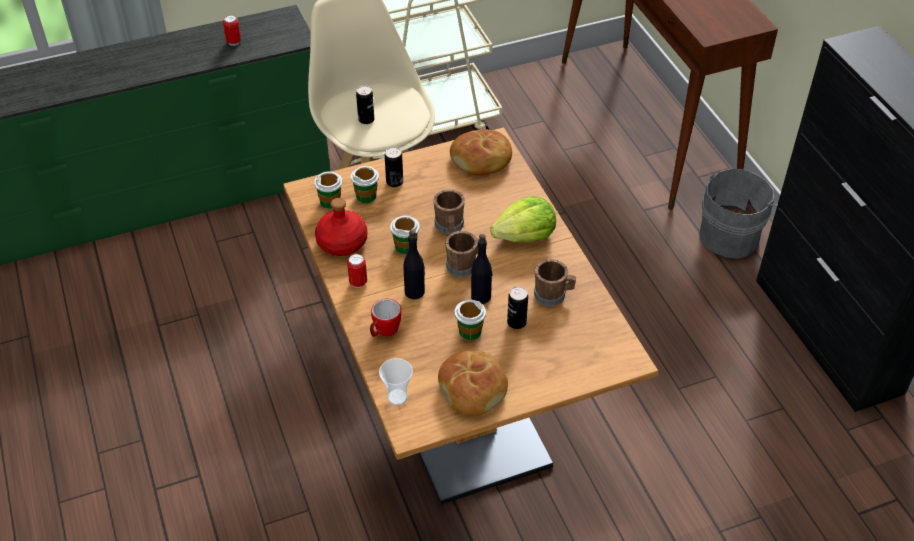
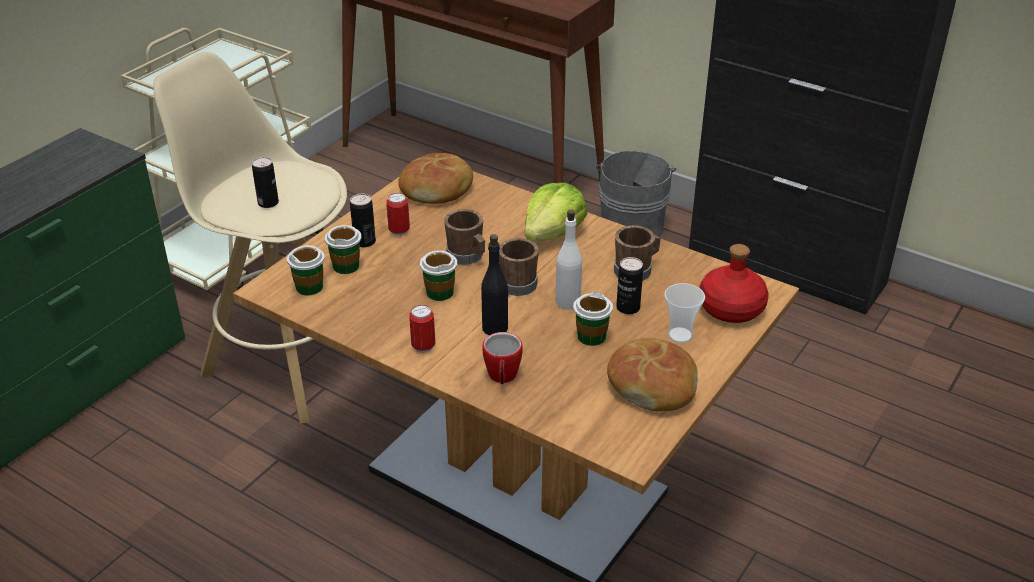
camera: 35 degrees left, 10 degrees down
can [223,15,241,46] -> can moved to [386,193,410,236]
red bottle [315,198,367,256] -> red bottle moved to [699,244,769,323]
cup [379,358,413,405] -> cup moved to [664,283,705,343]
black bottle [471,234,492,304] -> white bottle [555,209,582,310]

